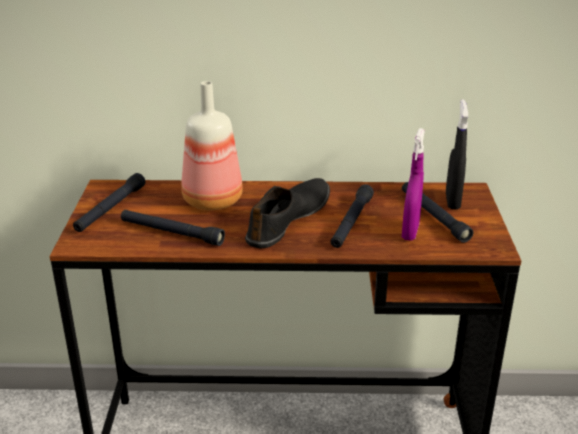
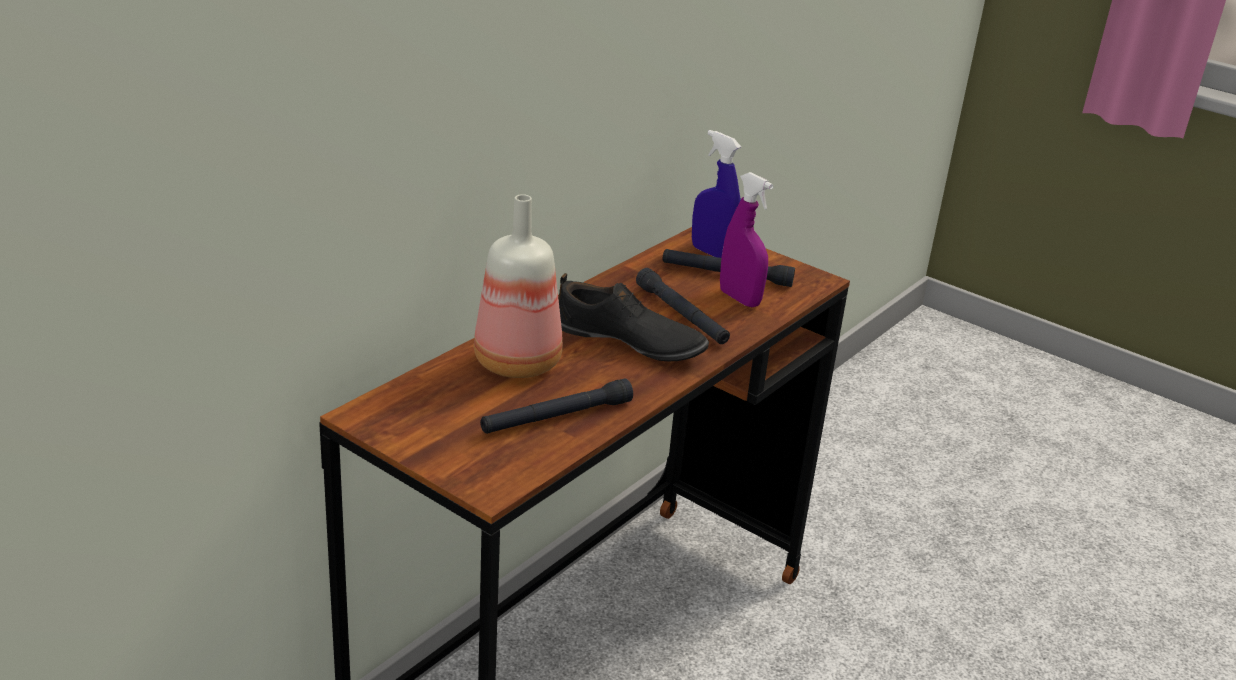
camera: 55 degrees left, 0 degrees up
black flashlight [73,173,145,232] -> none
black shoe [245,178,330,249] -> black shoe turned 135 degrees clockwise [558,273,709,361]
black spray bottle [446,99,468,209] -> blue spray bottle [692,130,741,258]

